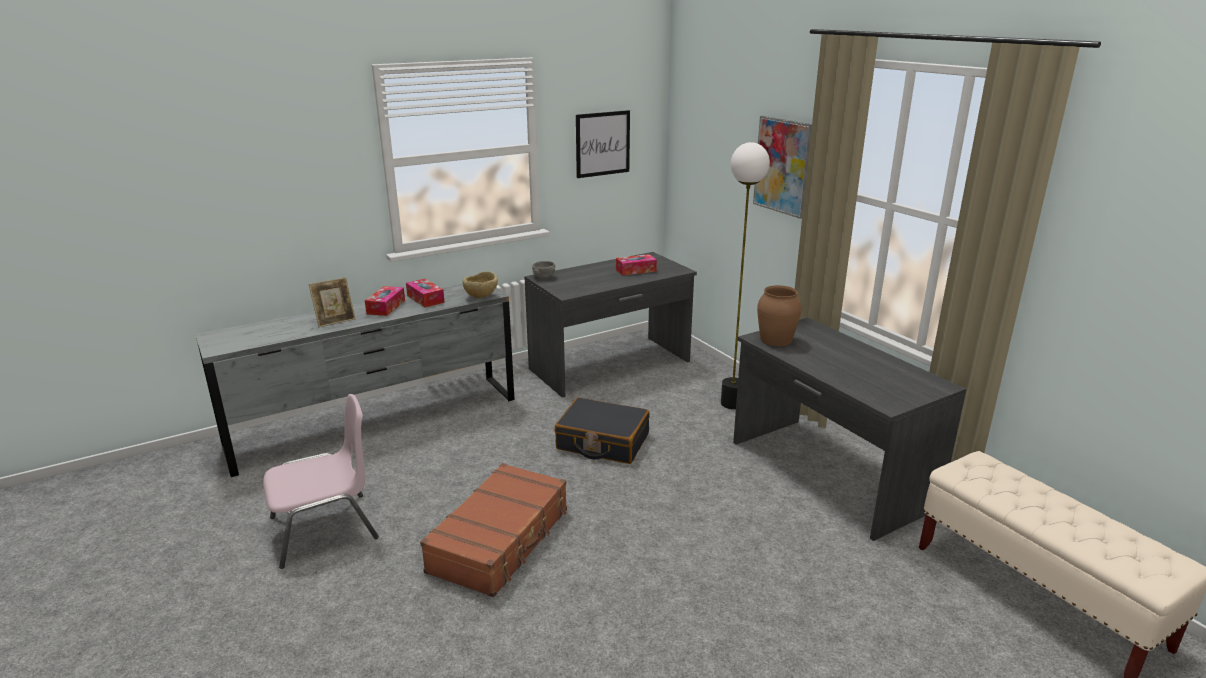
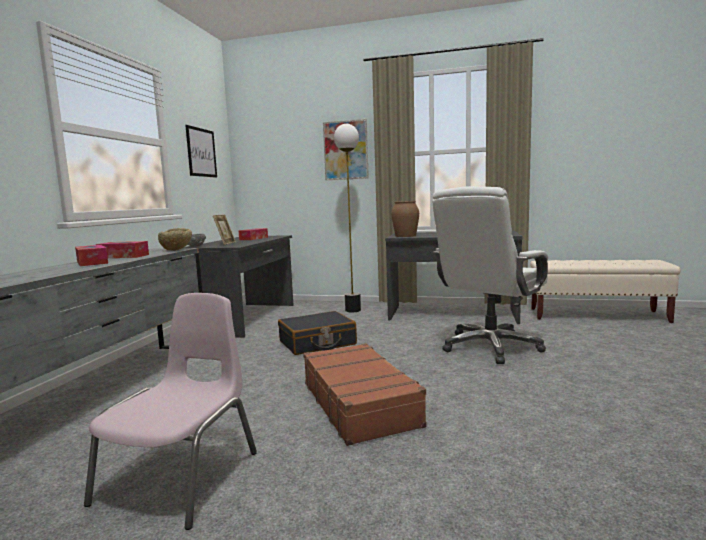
camera: 45 degrees left, 15 degrees down
picture frame [309,277,356,328] -> picture frame moved to [213,215,236,245]
none -> white office chair [432,186,548,364]

